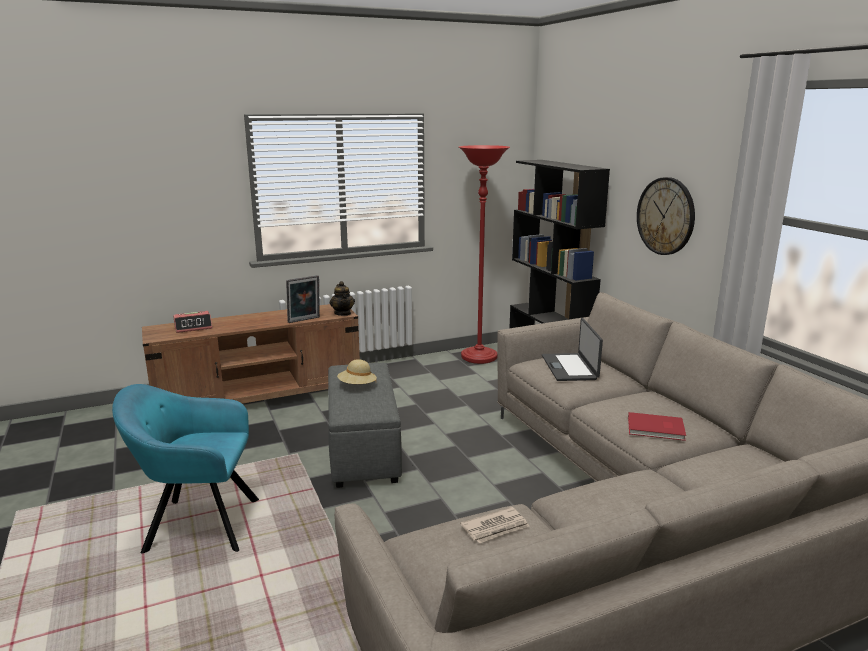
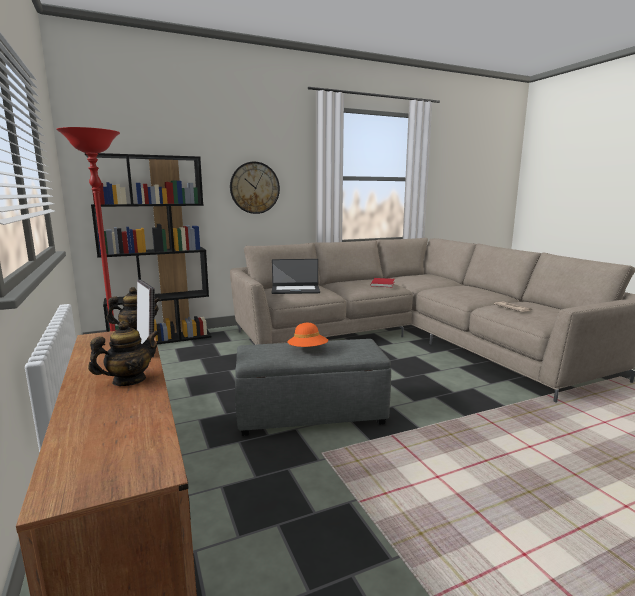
camera: 90 degrees left, 5 degrees down
turquoise armchair [112,384,259,554] -> none
alarm clock [173,311,212,333] -> none
beige hat [337,359,377,384] -> orange hat [287,323,328,347]
none -> teapot [88,321,159,386]

